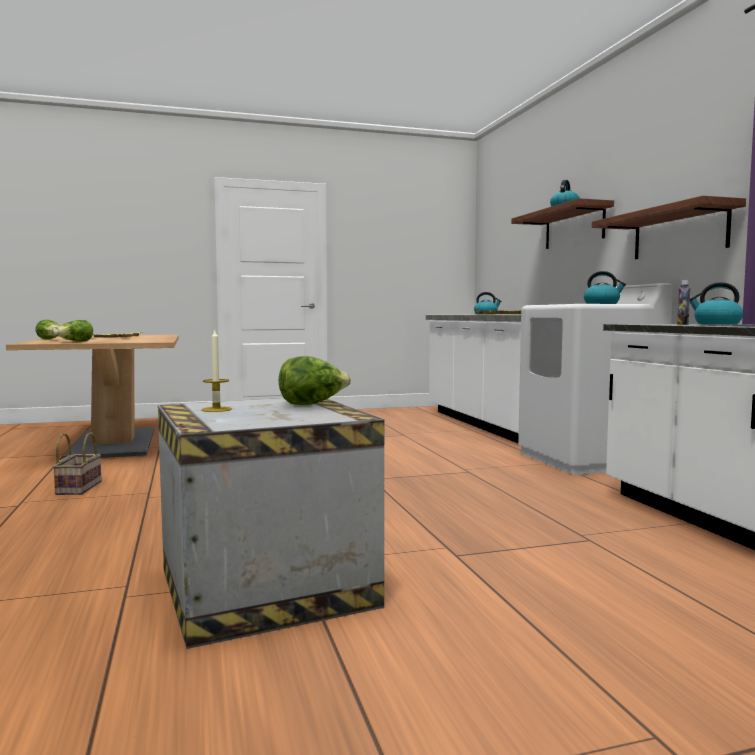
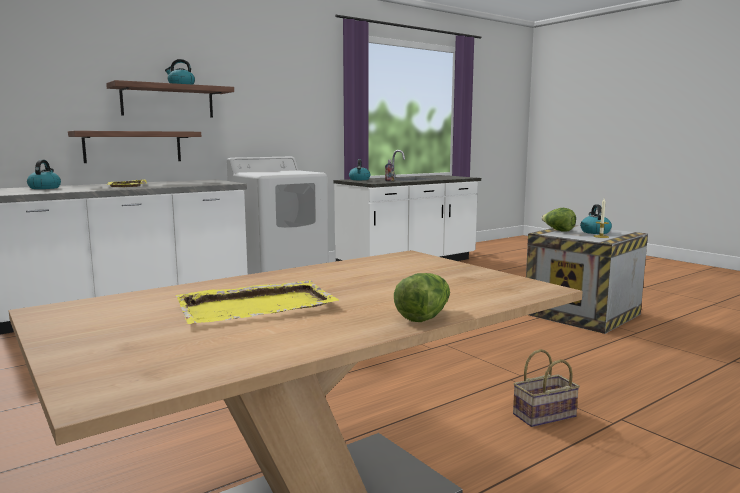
camera: 110 degrees left, 5 degrees up
lettuce [54,320,93,342] -> none
kettle [584,271,626,304] -> kettle moved to [580,204,612,234]
shelf [592,196,746,259] -> shelf moved to [68,131,201,163]

